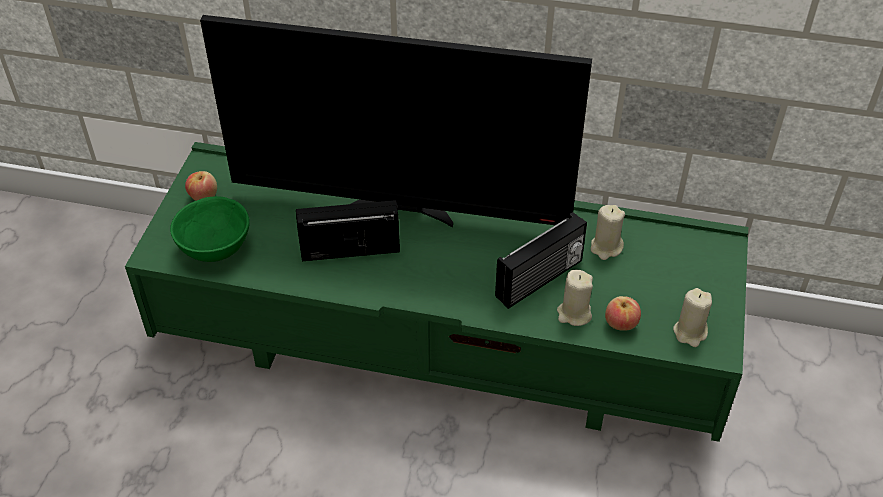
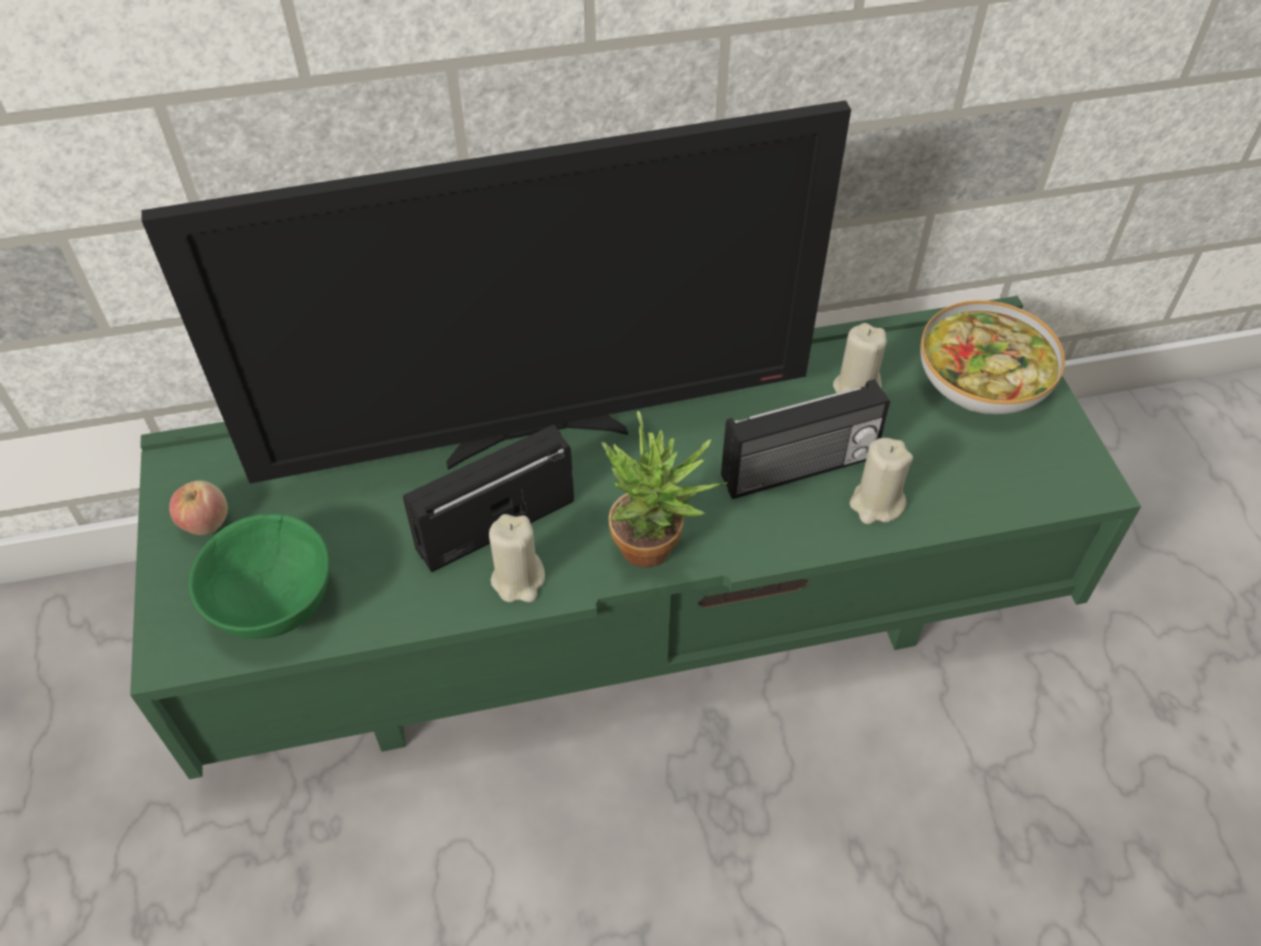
camera: 25 degrees left, 5 degrees up
radio [495,212,587,309] -> radio turned 45 degrees clockwise [721,379,890,499]
apple [605,296,641,331] -> none
beige candle [673,288,712,347] -> beige candle moved to [489,514,545,602]
none -> potted plant [601,411,727,567]
none -> bowl [920,300,1065,414]

